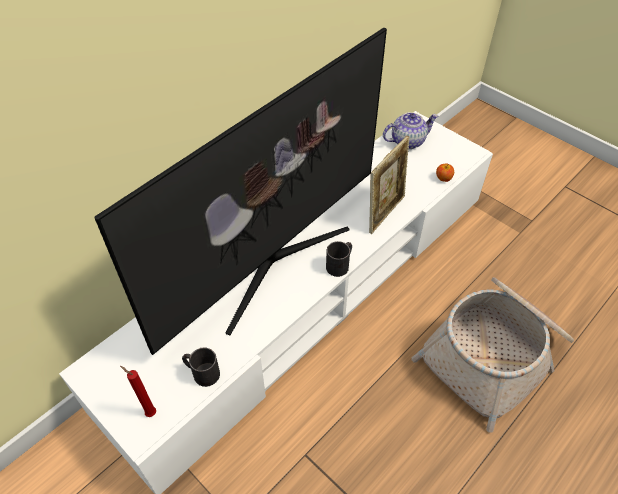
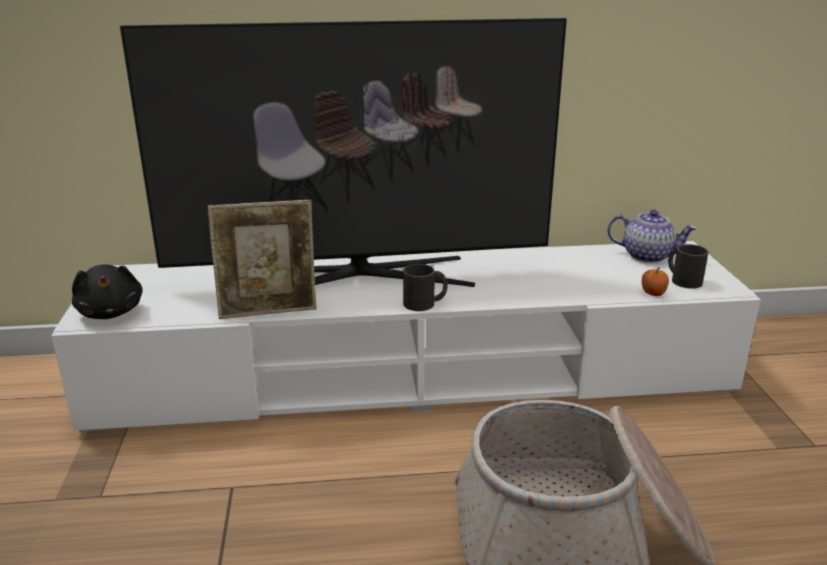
camera: 40 degrees right, 25 degrees down
red candle [120,366,156,417] -> black plush toy [72,264,143,319]
black mug [182,347,220,387] -> black mug moved to [668,244,708,289]
picture frame [369,136,410,234] -> picture frame moved to [208,200,317,319]

